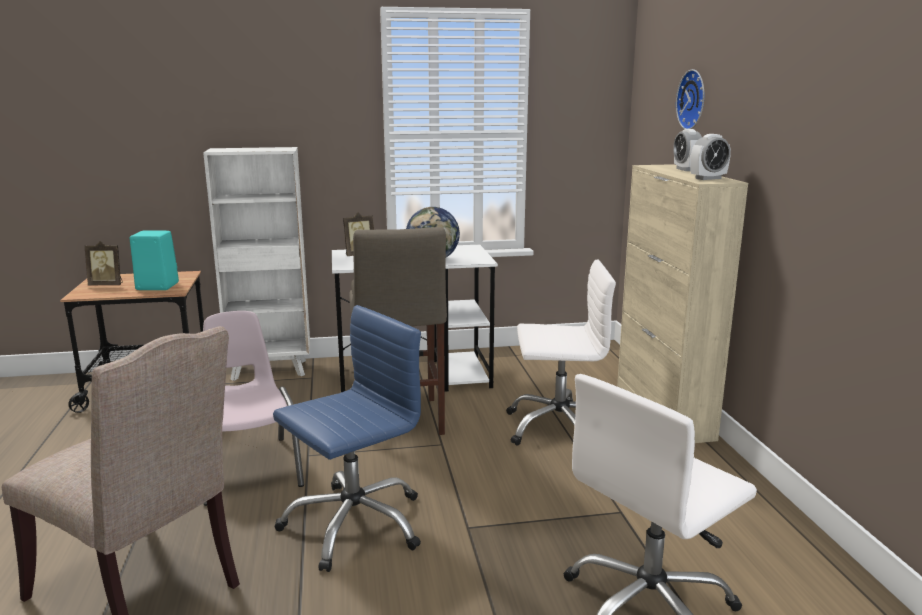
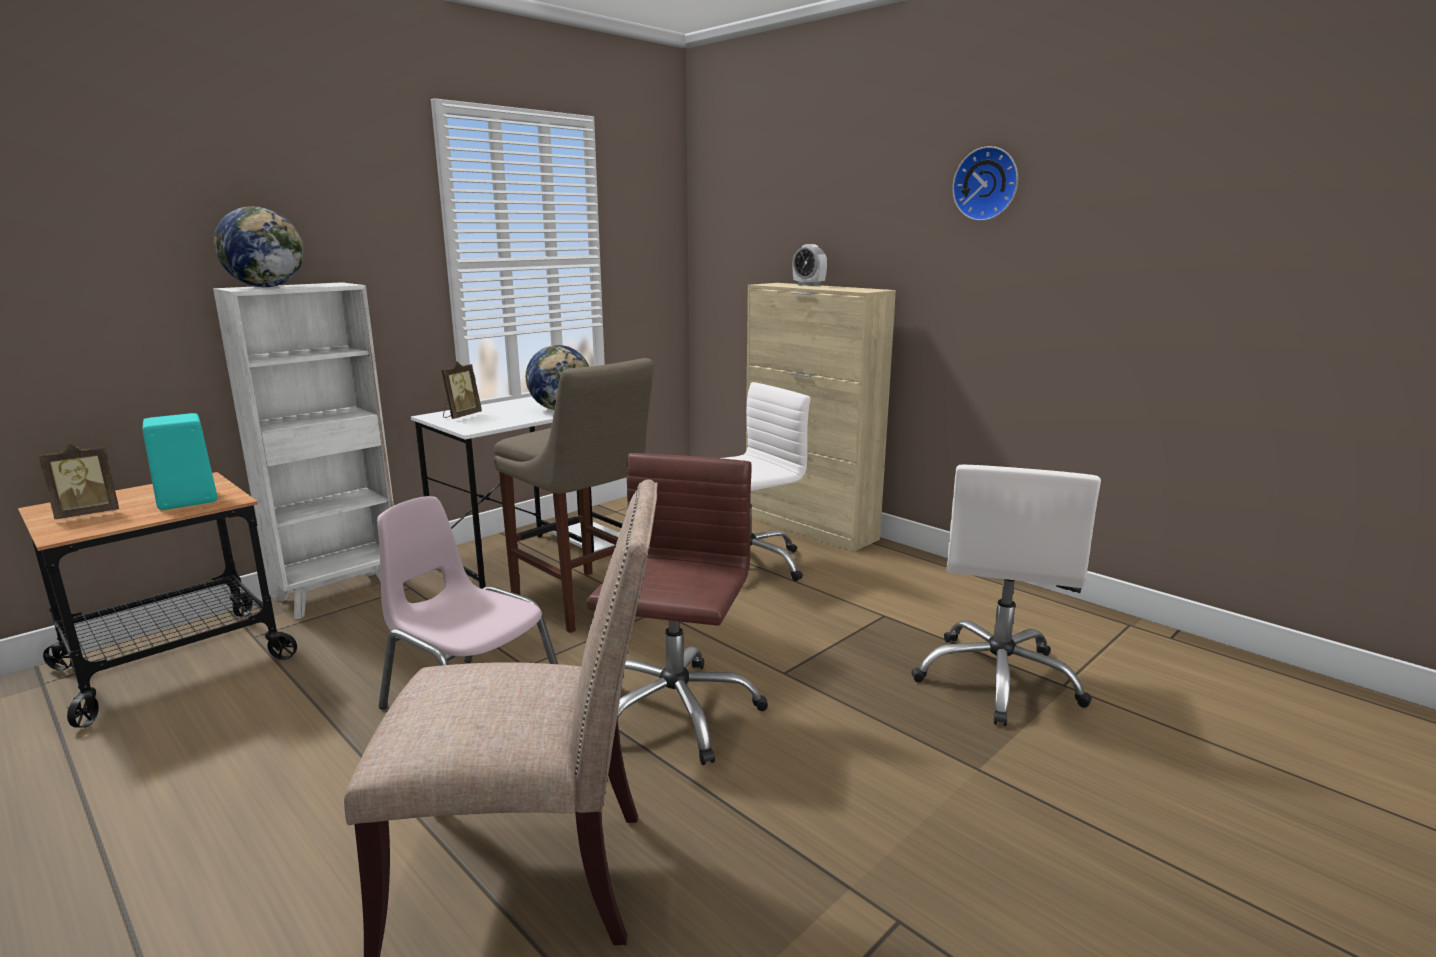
camera: 35 degrees left, 0 degrees up
blue office chair [273,305,421,572] -> brown office chair [586,453,768,765]
wall clock [676,69,704,129] -> wall clock moved to [952,146,1018,221]
alarm clock [690,134,731,180] -> none
none -> globe [214,206,304,287]

